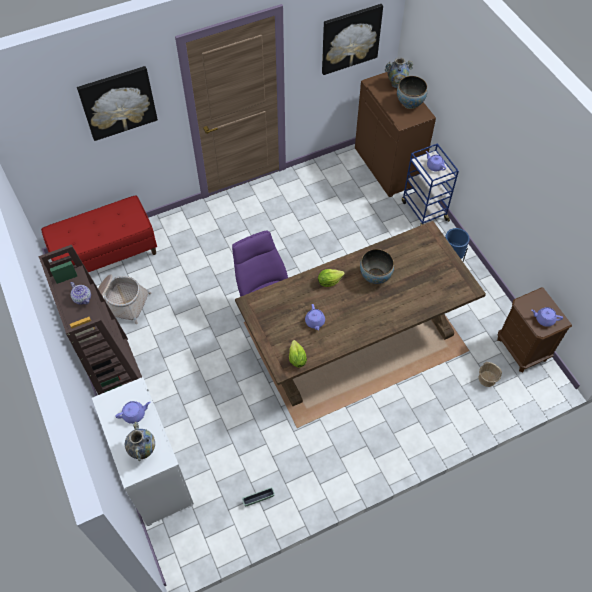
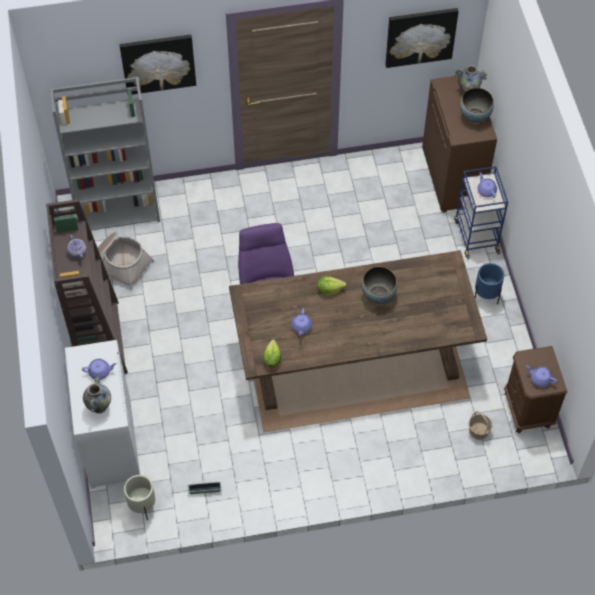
camera: 15 degrees right, 0 degrees up
red bench [41,195,157,272] -> grey bookcase [50,77,160,230]
none -> beige planter [124,475,155,520]

